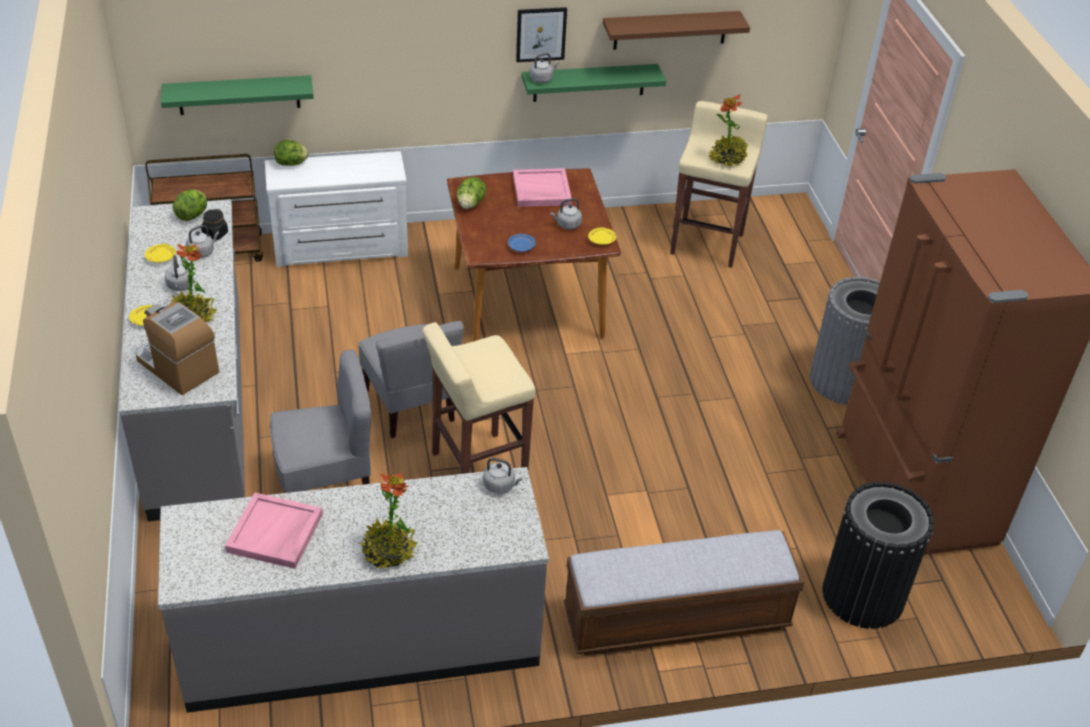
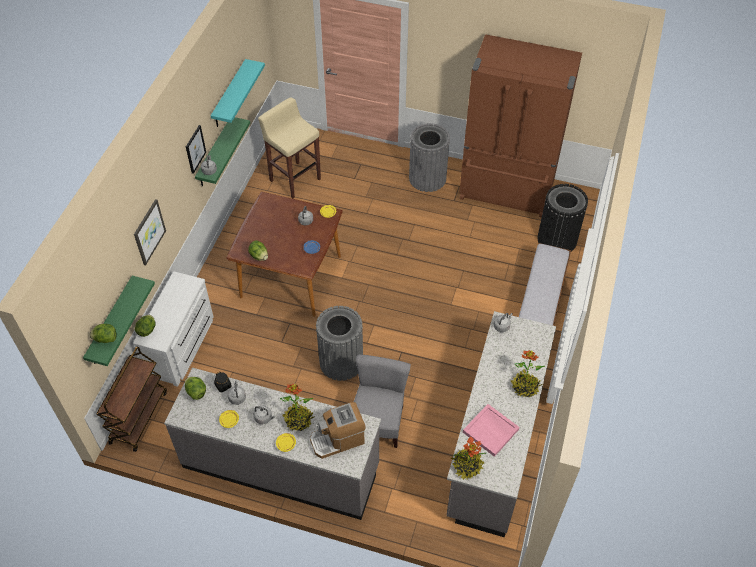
camera: 60 degrees left, 10 degrees up
grey chair [358,321,464,438] -> grey trash can [316,306,363,381]
beige stool [422,322,536,474] -> none
pink tray [513,168,572,207] -> none
brown shelf [603,11,750,50] -> turquoise shelf [211,59,265,127]
potted plant [709,94,748,167] -> potted plant moved to [451,436,486,480]
none -> lettuce [89,324,117,343]
none -> picture [134,199,166,265]

